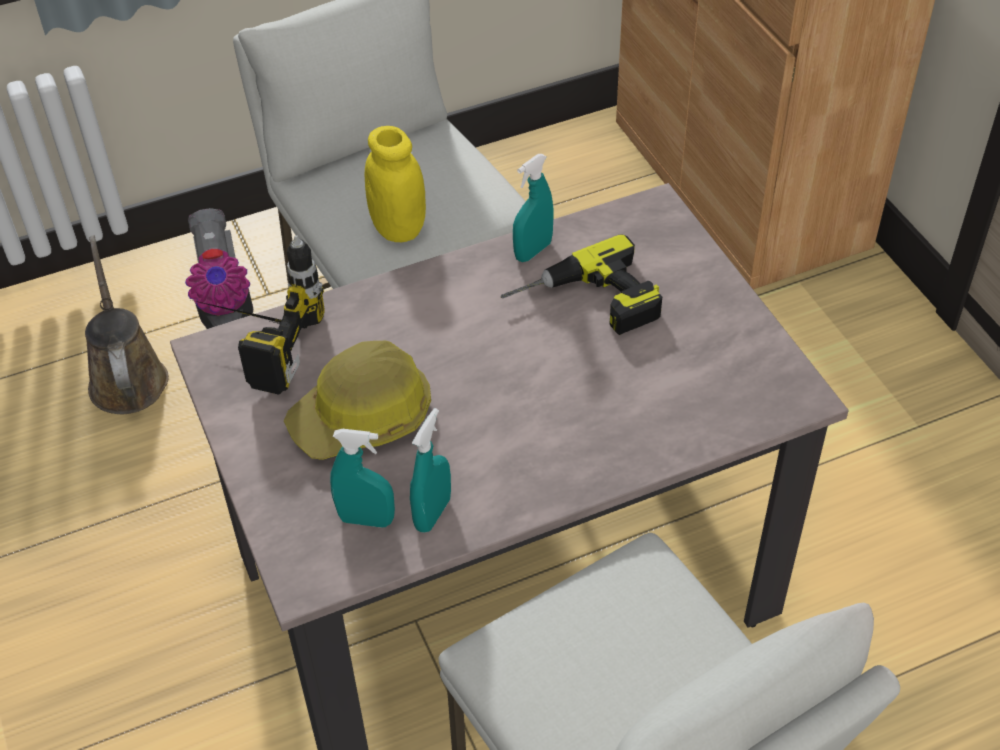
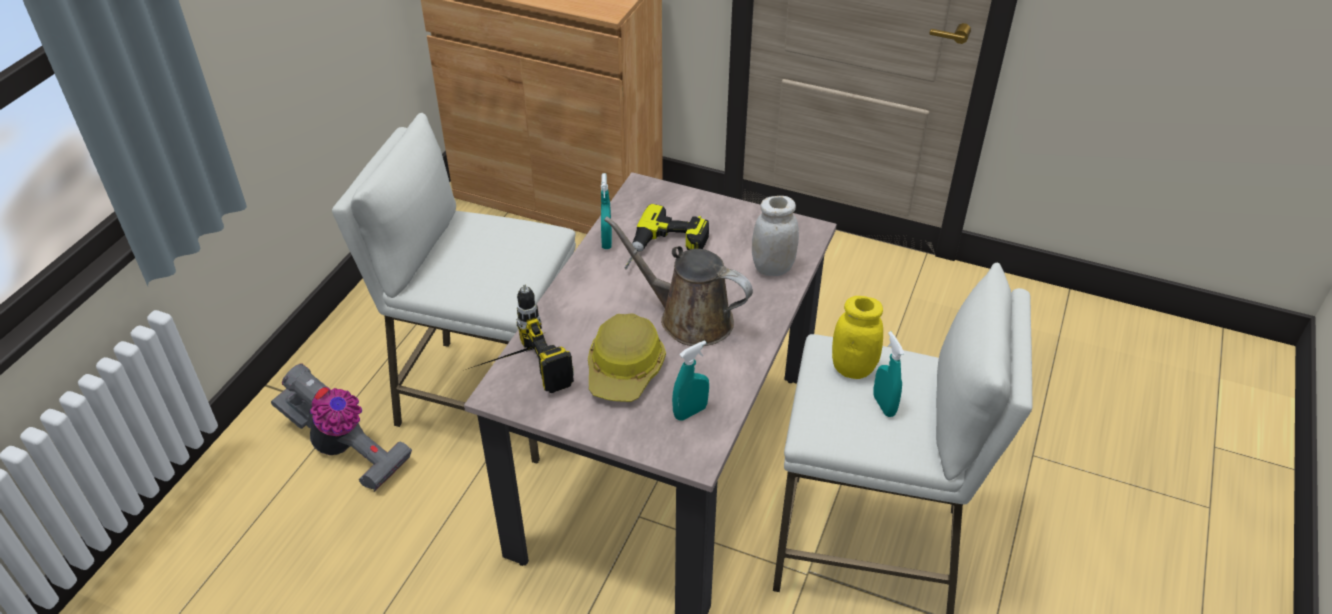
camera: 45 degrees left, 5 degrees down
brown watering can [85,235,169,414] -> brown watering can moved to [604,216,753,346]
yellow jar [365,126,426,242] -> yellow jar moved to [832,296,883,379]
turquoise spray bottle [410,408,451,533] -> turquoise spray bottle moved to [873,331,905,417]
none -> white jar [752,196,799,276]

